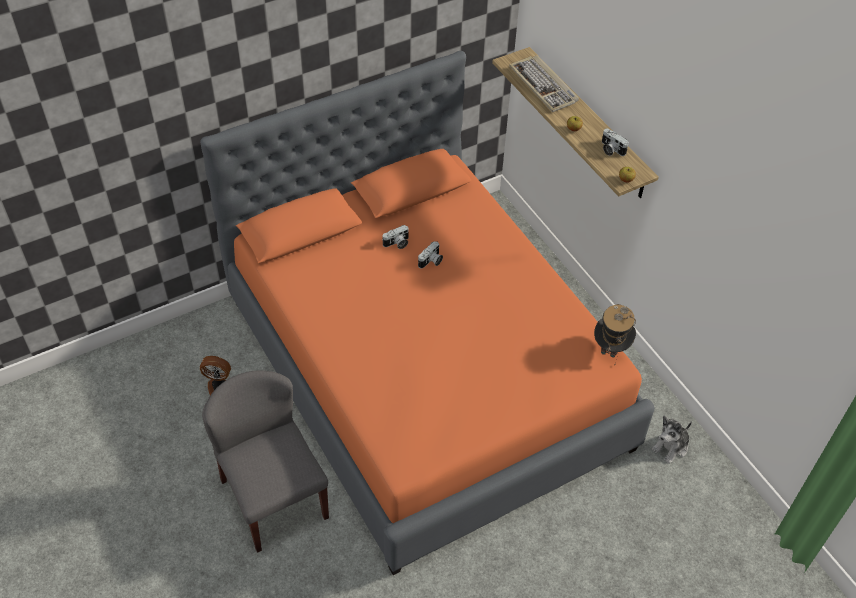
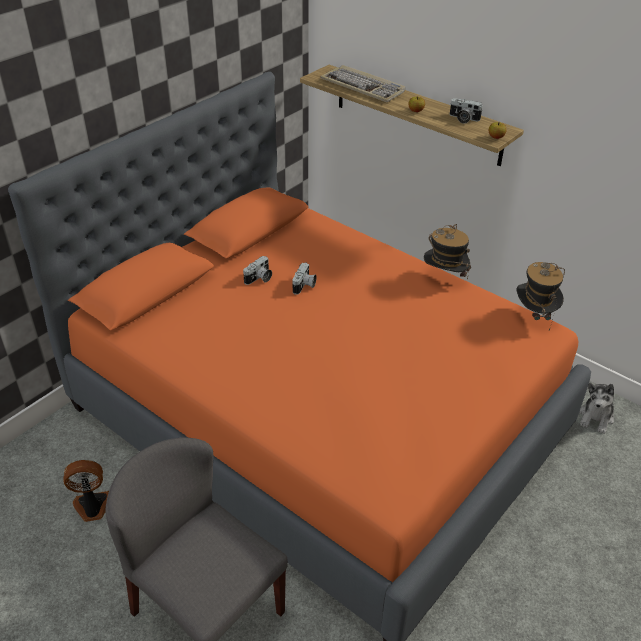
camera: 20 degrees left, 10 degrees down
none -> hat [424,224,471,280]

